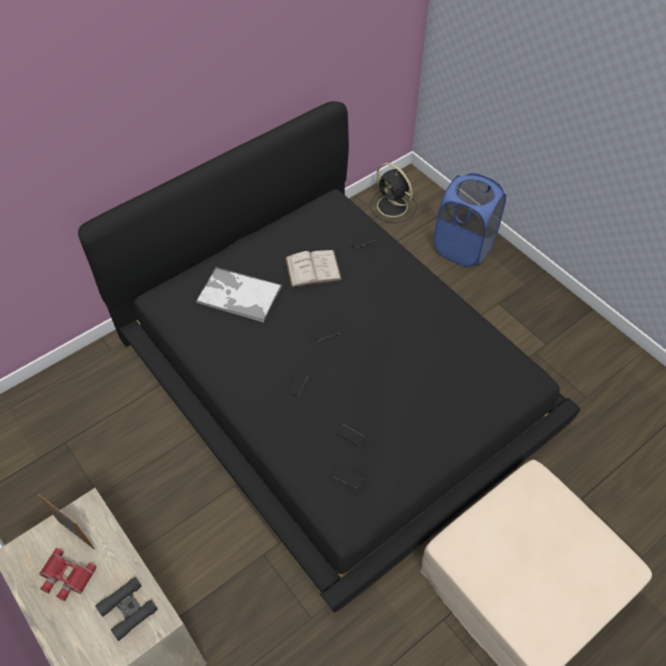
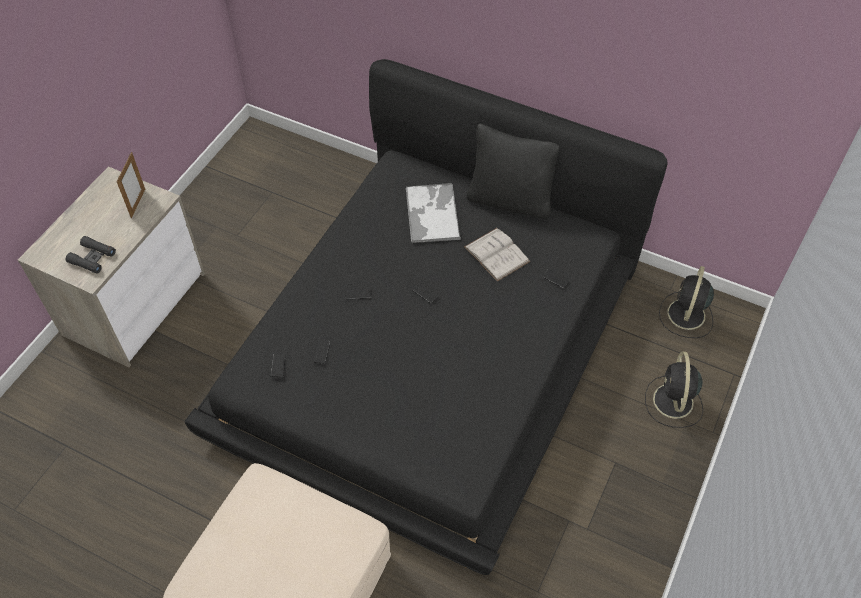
camera: 65 degrees right, 0 degrees up
red binoculars [39,548,97,601] -> none
blue laundry basket [434,173,506,267] -> black fan [645,352,703,428]
none -> black pillow [466,123,559,219]

